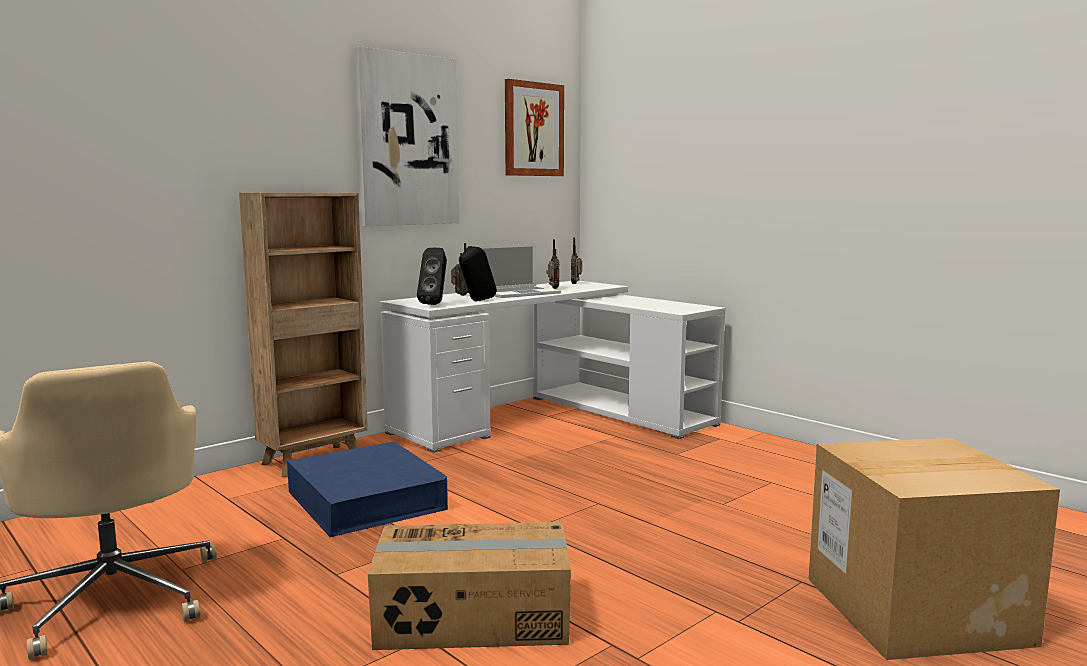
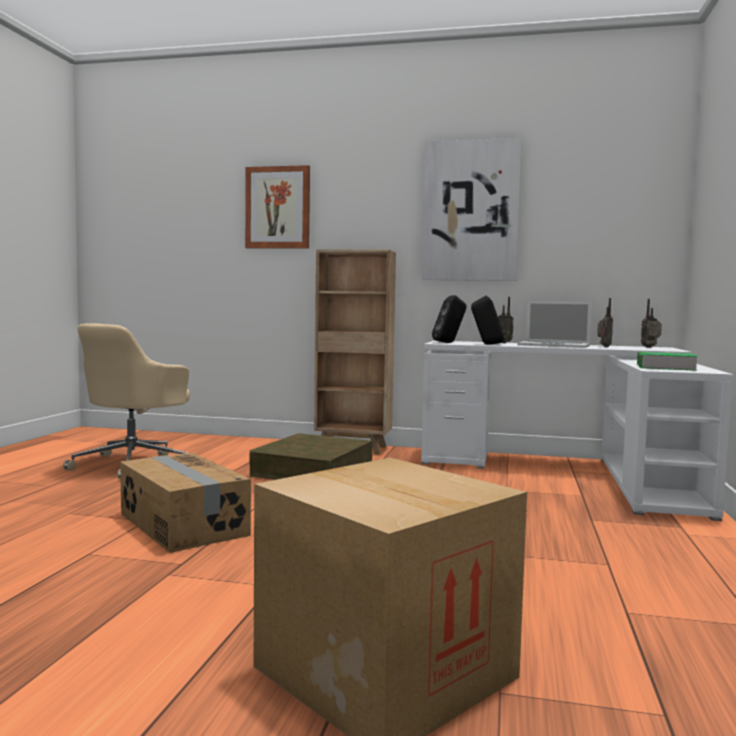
camera: 55 degrees right, 5 degrees down
blue storage box [287,441,448,537] -> brown storage box [249,433,373,480]
picture [505,79,564,176] -> picture moved to [245,165,310,248]
none -> book [637,352,698,371]

